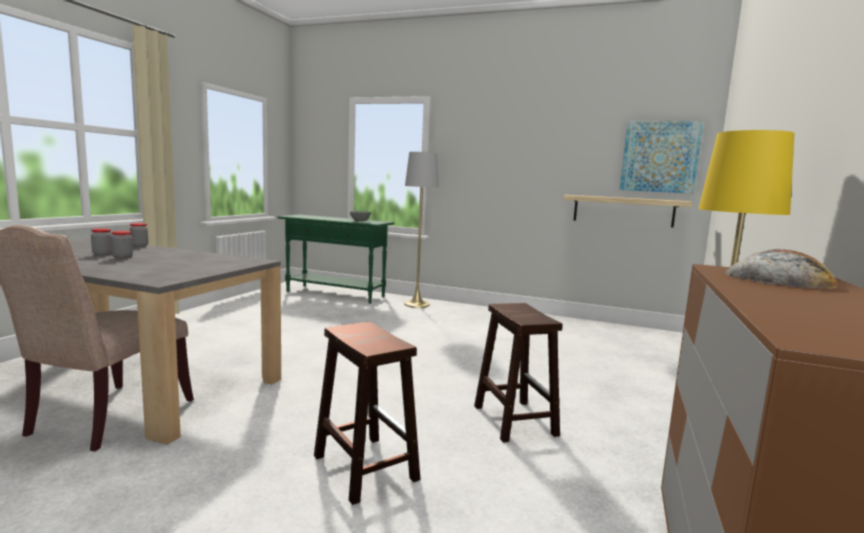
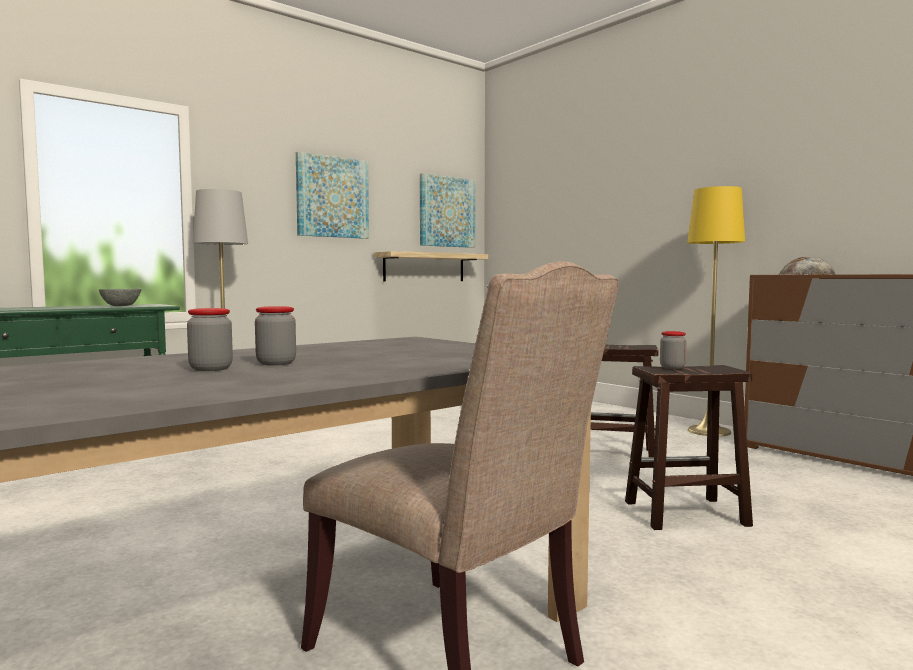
camera: 60 degrees left, 5 degrees down
jar [130,223,148,247] -> jar moved to [660,331,687,369]
none -> picture [296,152,369,239]

